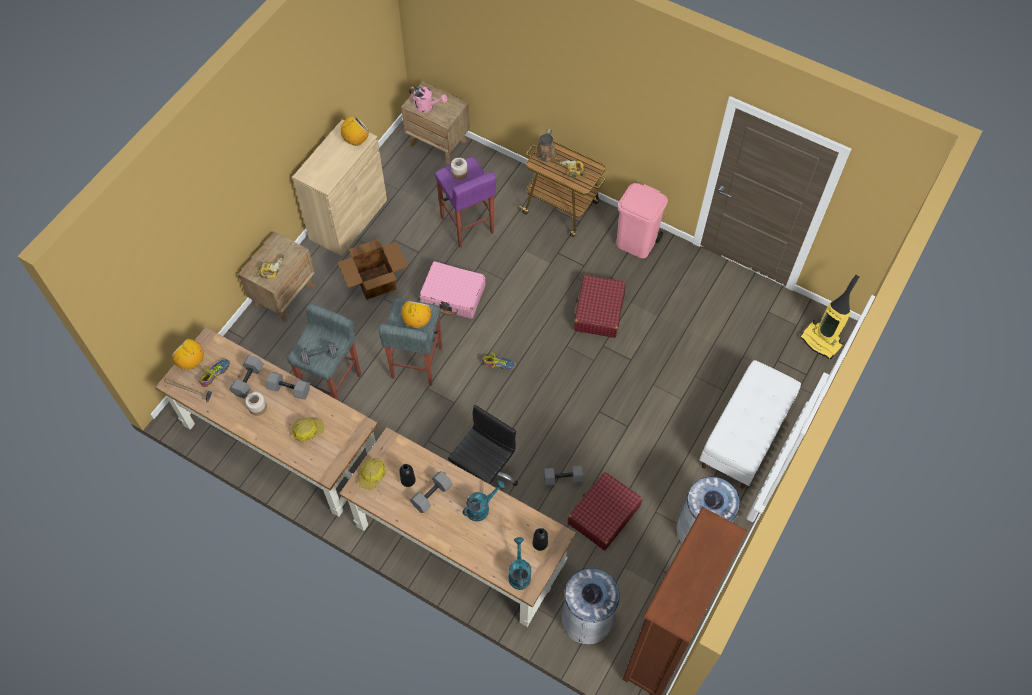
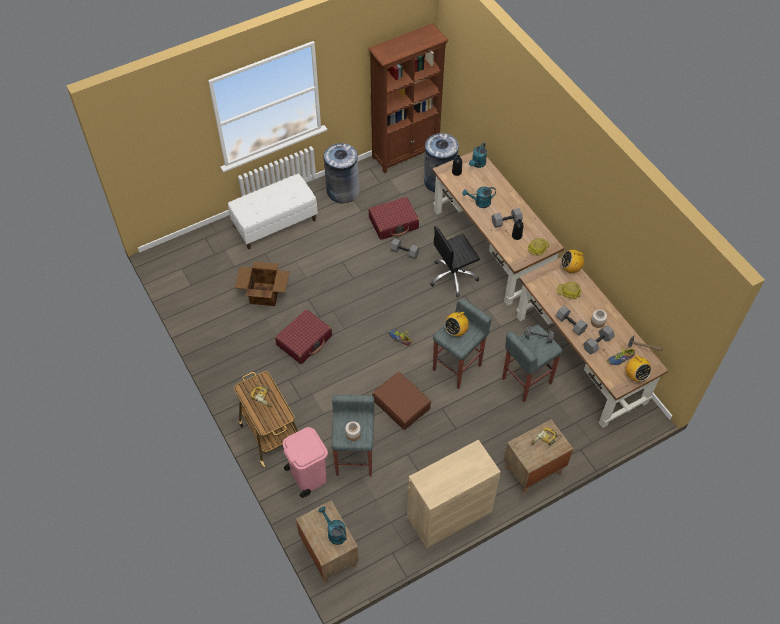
camera: 150 degrees left, 5 degrees down
cardboard box [338,239,408,300] -> cardboard box moved to [235,261,289,306]
radio [341,116,369,146] -> radio moved to [561,249,585,273]
pink watering can [409,86,447,113] -> turquoise watering can [318,506,347,545]
pink suitcase [419,261,486,319] -> brown suitcase [372,372,431,430]
purple stool [435,157,496,248] -> grey stool [331,395,374,477]
brown watering can [535,129,557,162] -> none
pink trash can [616,183,668,258] -> pink trash can moved to [283,427,328,498]
vacuum cleaner [800,275,859,359] -> none

